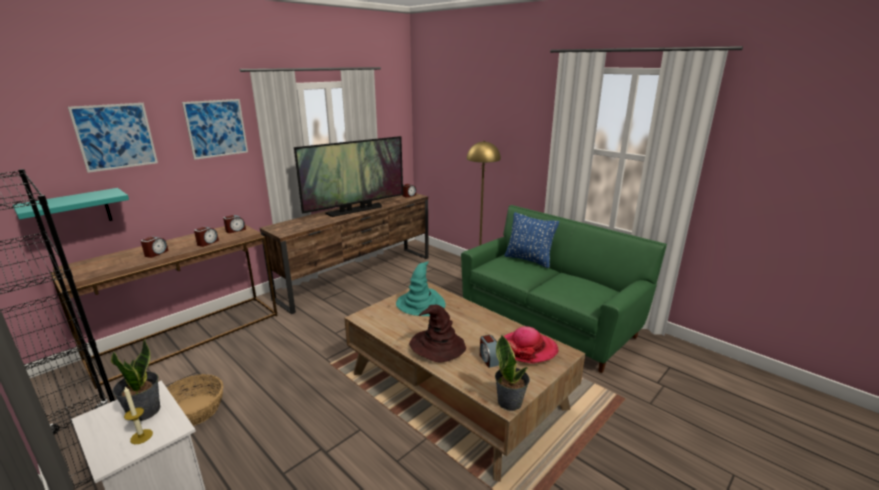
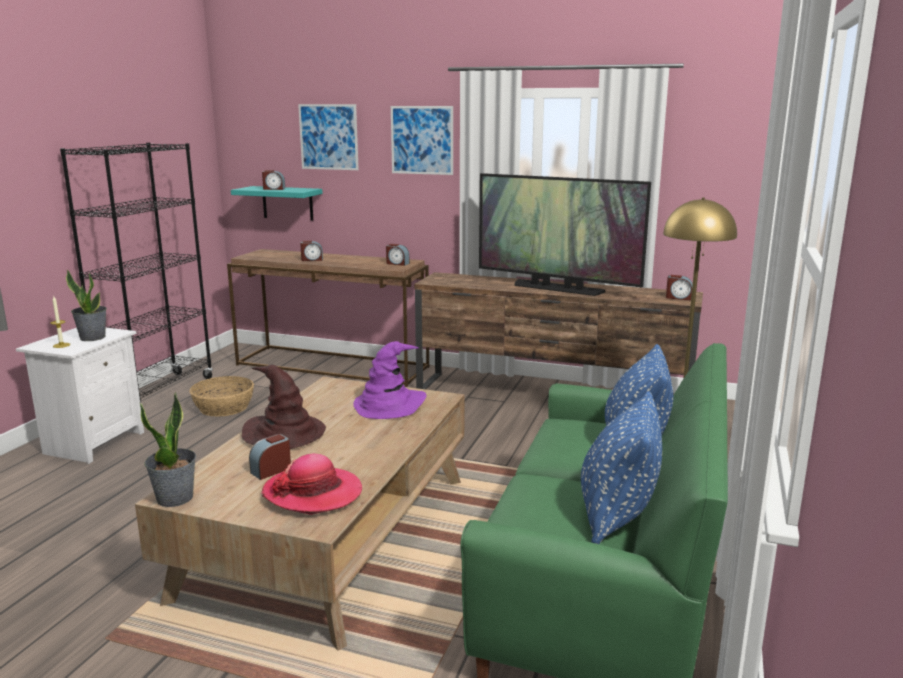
camera: 65 degrees right, 5 degrees down
alarm clock [194,227,219,247] -> alarm clock moved to [262,170,285,190]
turquoise hat [396,261,445,316] -> purple hat [353,341,426,419]
none -> blue pillow [581,391,662,544]

